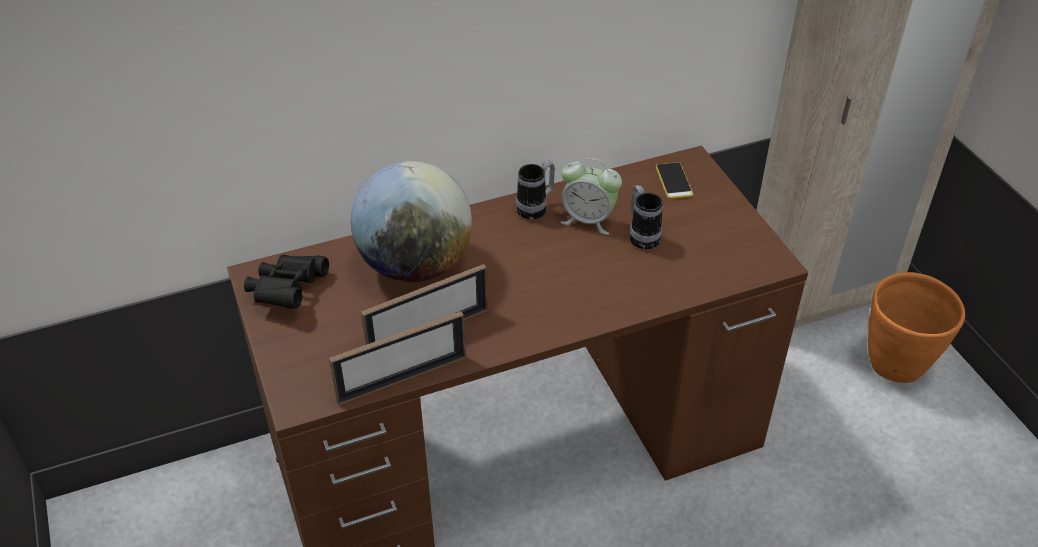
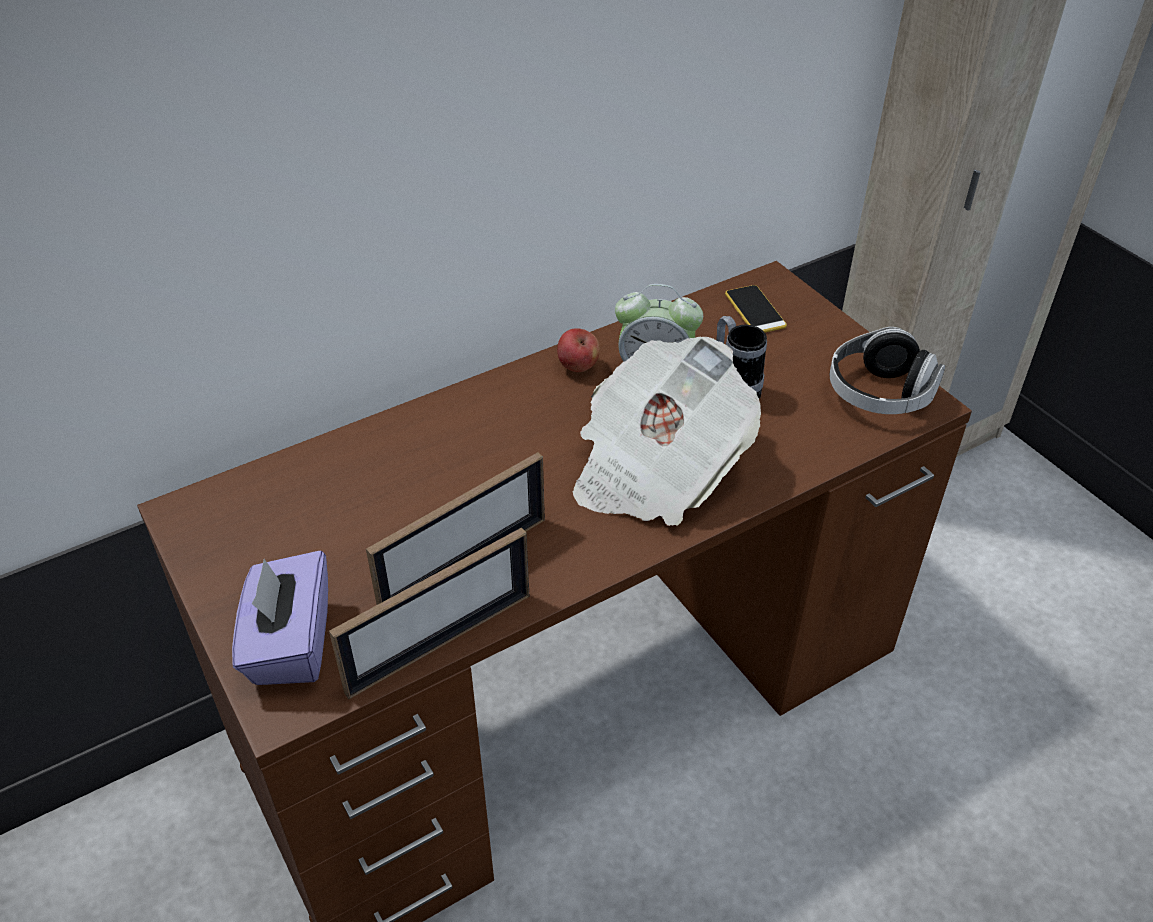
camera: 10 degrees left, 0 degrees up
black binoculars [244,255,329,309] -> none
globe [351,161,472,282] -> none
mug [516,160,555,220] -> apple [557,328,600,372]
orange planter [868,272,965,383] -> none
none -> purple tissue box [232,550,328,685]
none -> newspaper [573,337,761,526]
none -> headphones [830,327,945,414]

